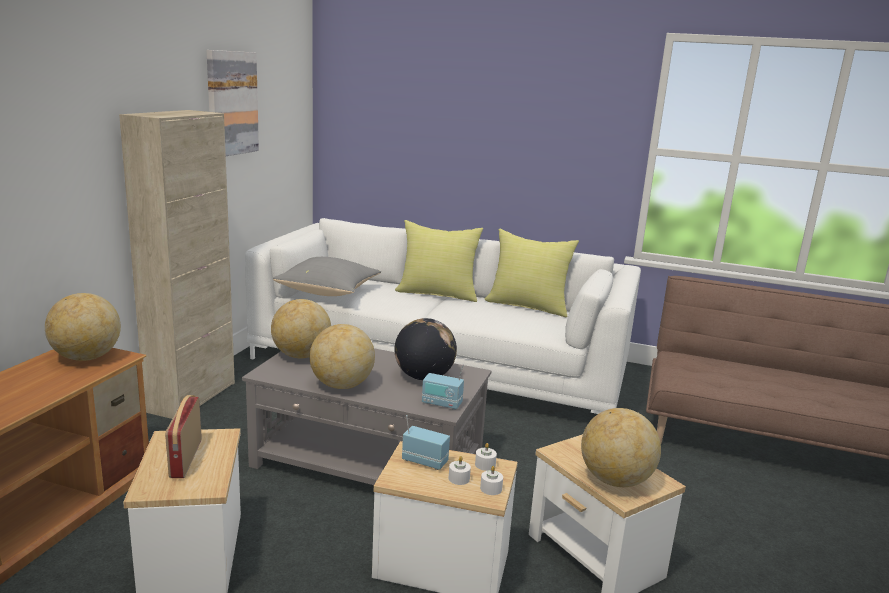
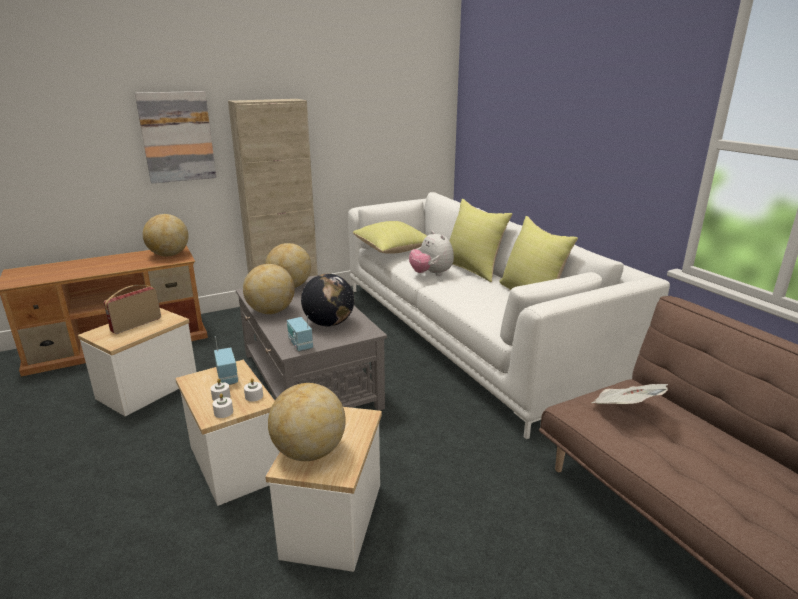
camera: 45 degrees right, 5 degrees up
picture [206,50,259,156] -> picture moved to [135,91,217,184]
grey pillow [273,257,381,296] -> yellow pillow [353,221,427,254]
none -> plush toy [409,231,454,276]
none -> newspaper [591,384,668,404]

